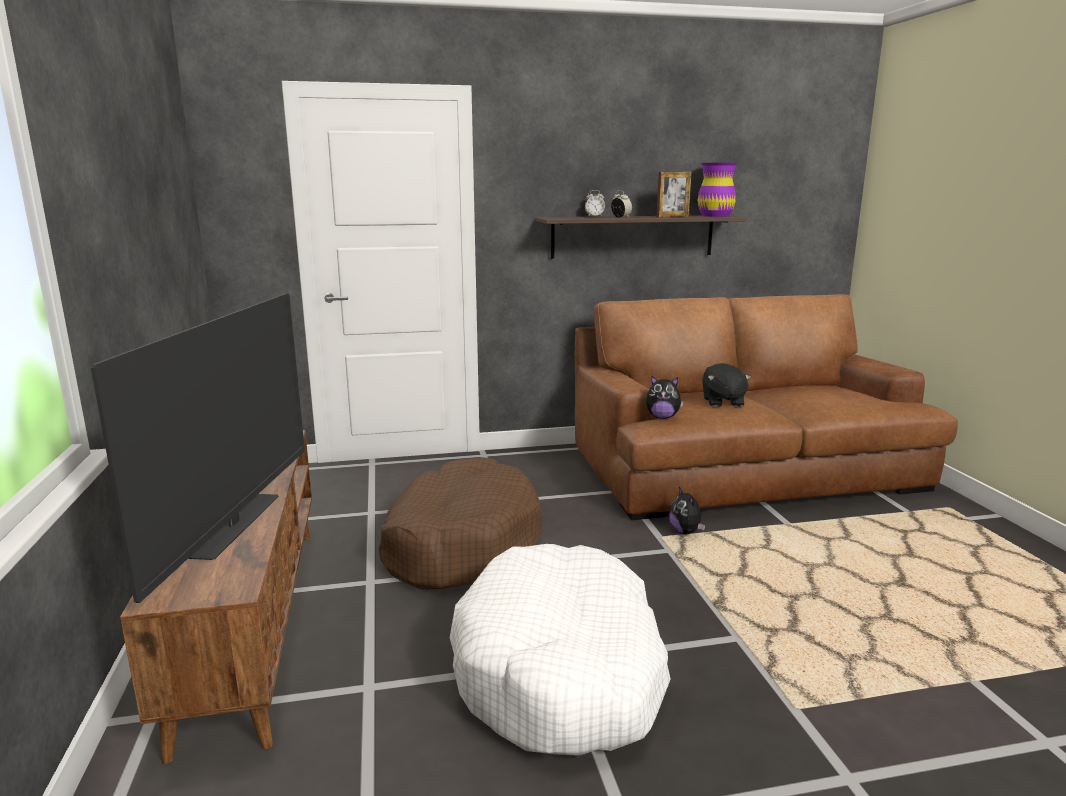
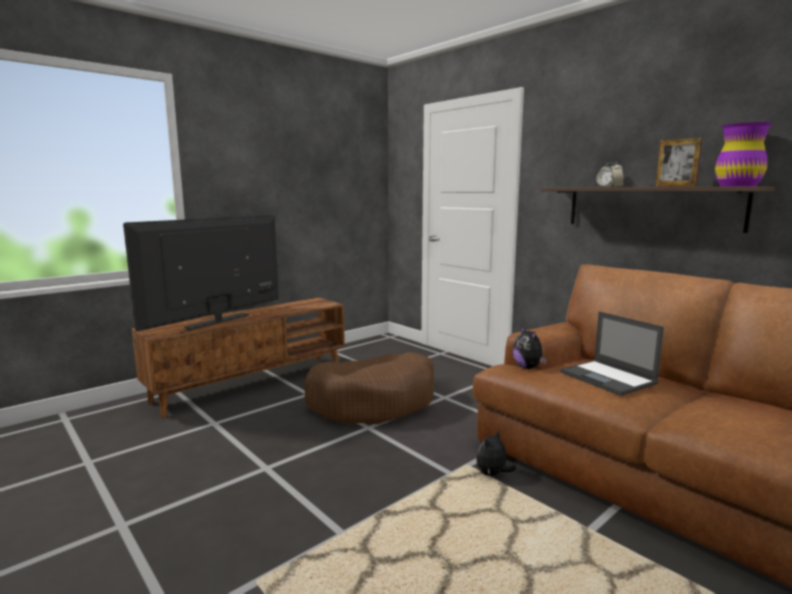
camera: 60 degrees right, 5 degrees down
television [91,293,305,603] -> television turned 150 degrees clockwise [123,215,279,332]
white dog bed [450,544,671,756] -> none
black plush toy [702,363,752,407] -> laptop [560,312,664,396]

